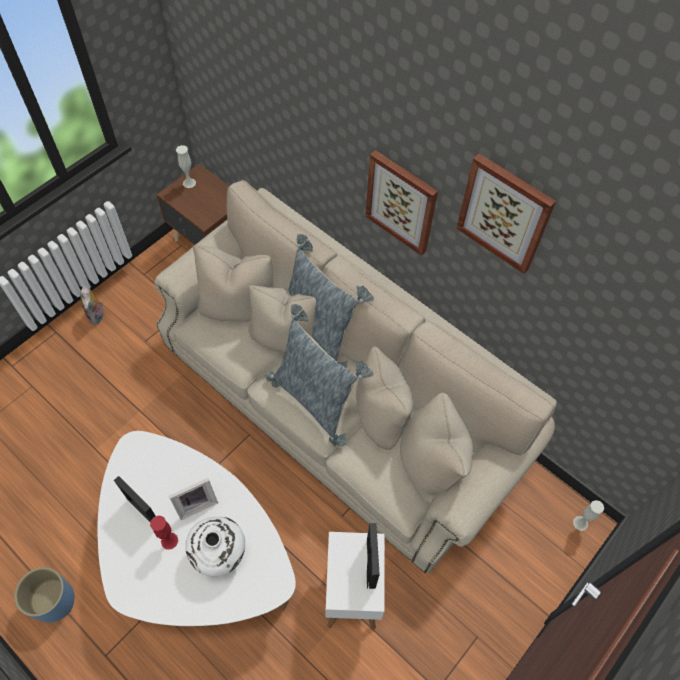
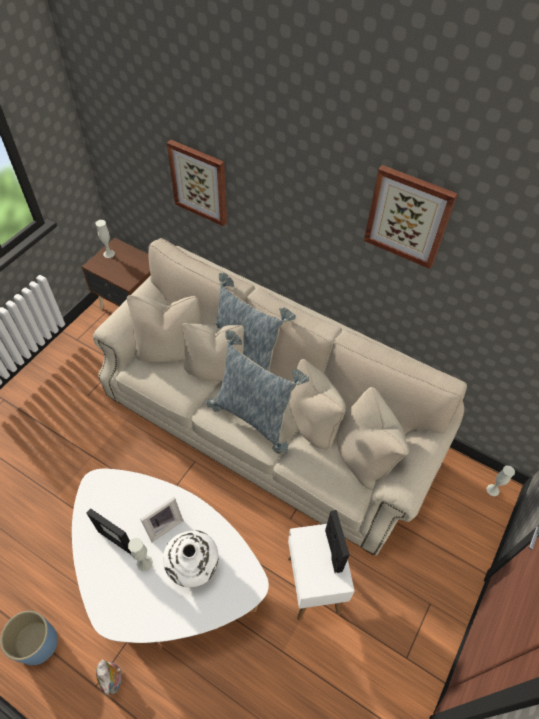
camera: 10 degrees left, 5 degrees down
plush toy [80,286,103,325] -> plush toy moved to [96,659,122,695]
red vase [150,515,178,549] -> white vase [128,538,153,571]
picture [365,150,438,256] -> picture moved to [167,140,227,226]

